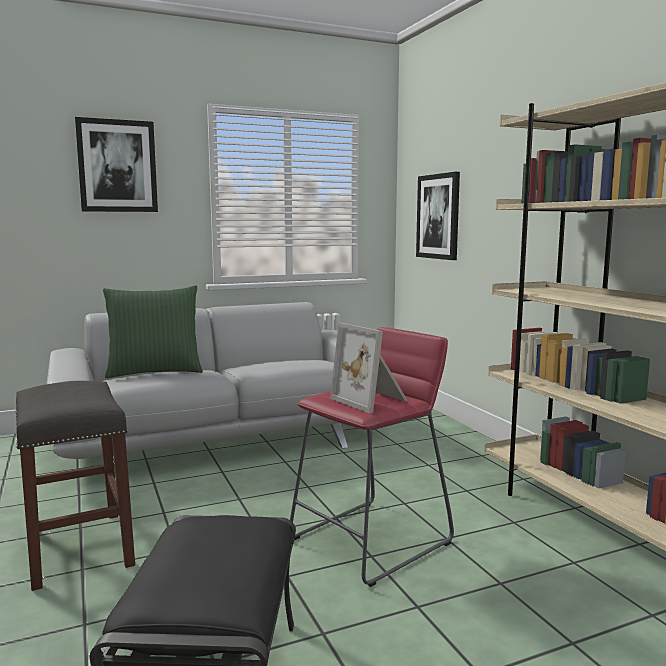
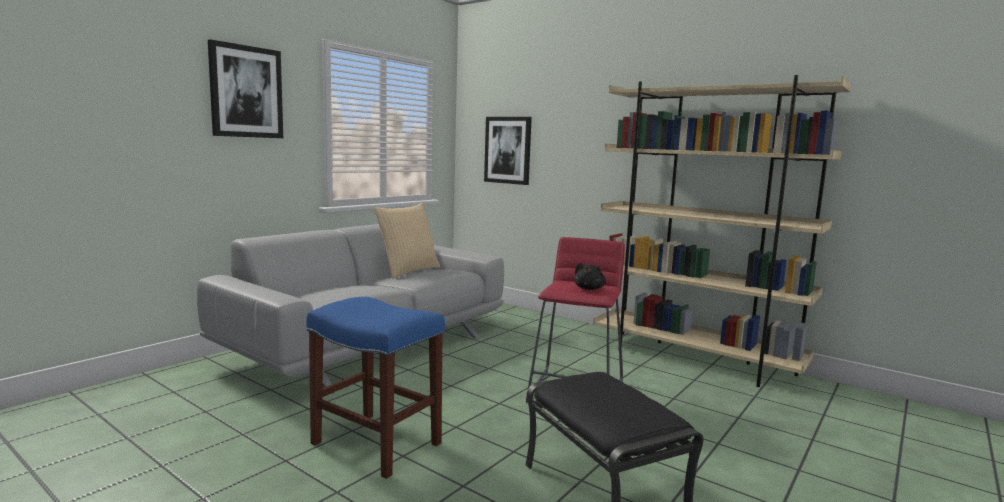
camera: 30 degrees left, 0 degrees up
grey stool [16,381,135,591] -> blue stool [307,297,445,479]
green pillow [103,286,203,378] -> none
picture frame [330,323,408,413] -> black plush toy [574,263,606,290]
none -> beige pillow [374,203,440,279]

